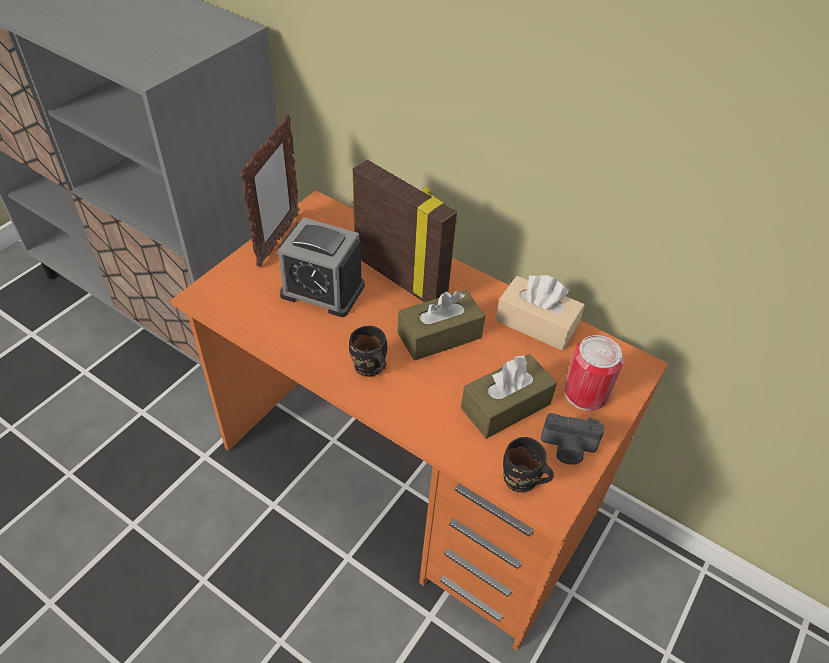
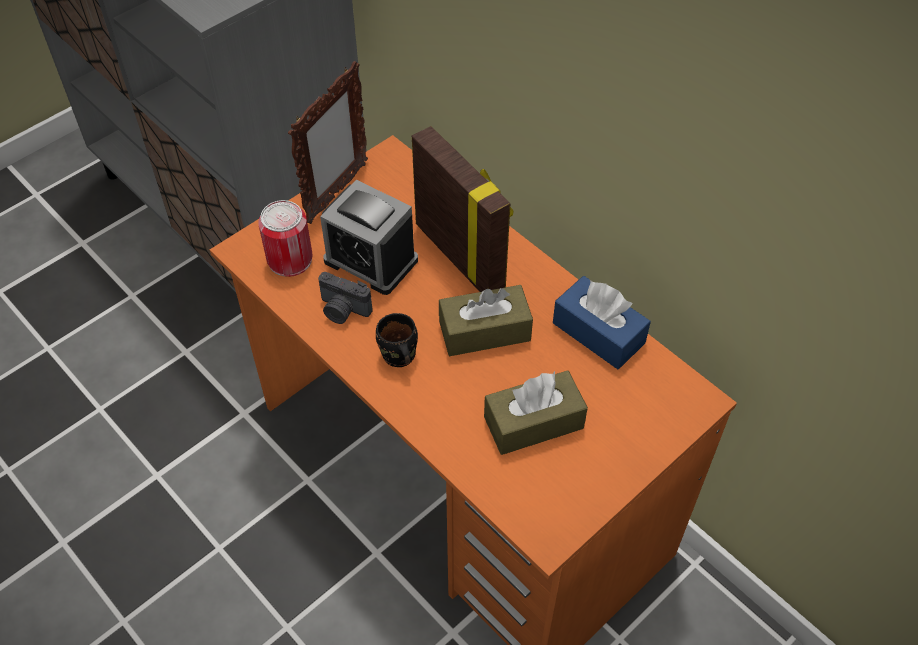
camera: 15 degrees right, 5 degrees up
beige tissue box [496,275,585,351] -> blue tissue box [553,276,651,369]
black mug [503,437,554,492] -> none
camera [541,413,604,464] -> camera moved to [318,272,372,324]
can [564,335,624,411] -> can moved to [258,200,312,277]

